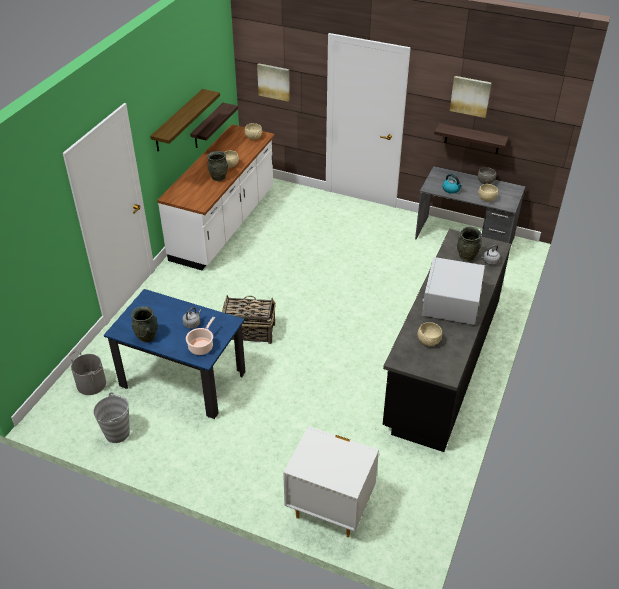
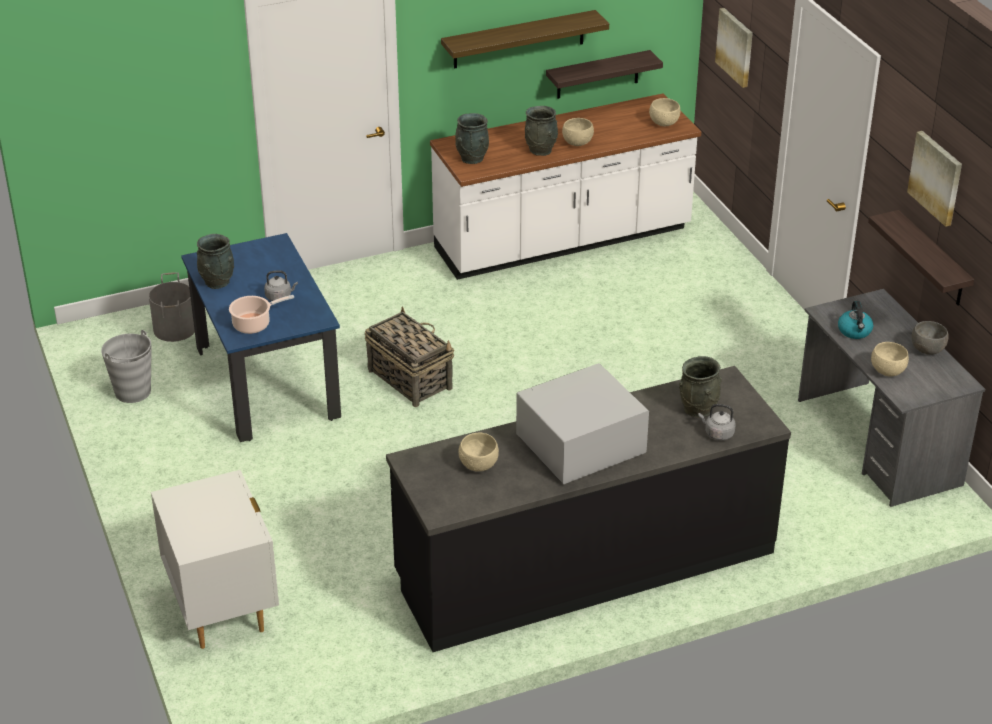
camera: 45 degrees right, 5 degrees down
none -> grey vase [455,113,489,164]

